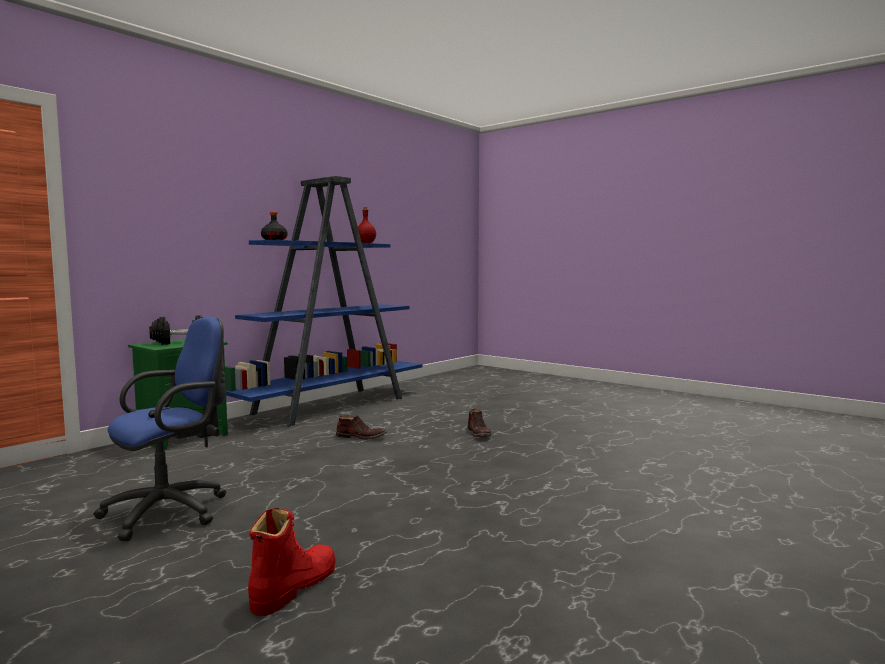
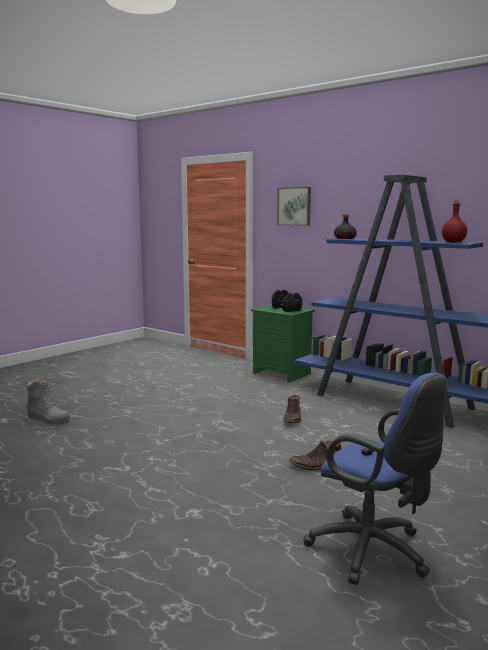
camera: 90 degrees right, 5 degrees up
blue office chair [93,317,226,541] -> blue office chair moved to [303,373,447,585]
red boot [248,508,336,616] -> grey boot [26,378,70,425]
none -> picture [277,187,311,226]

